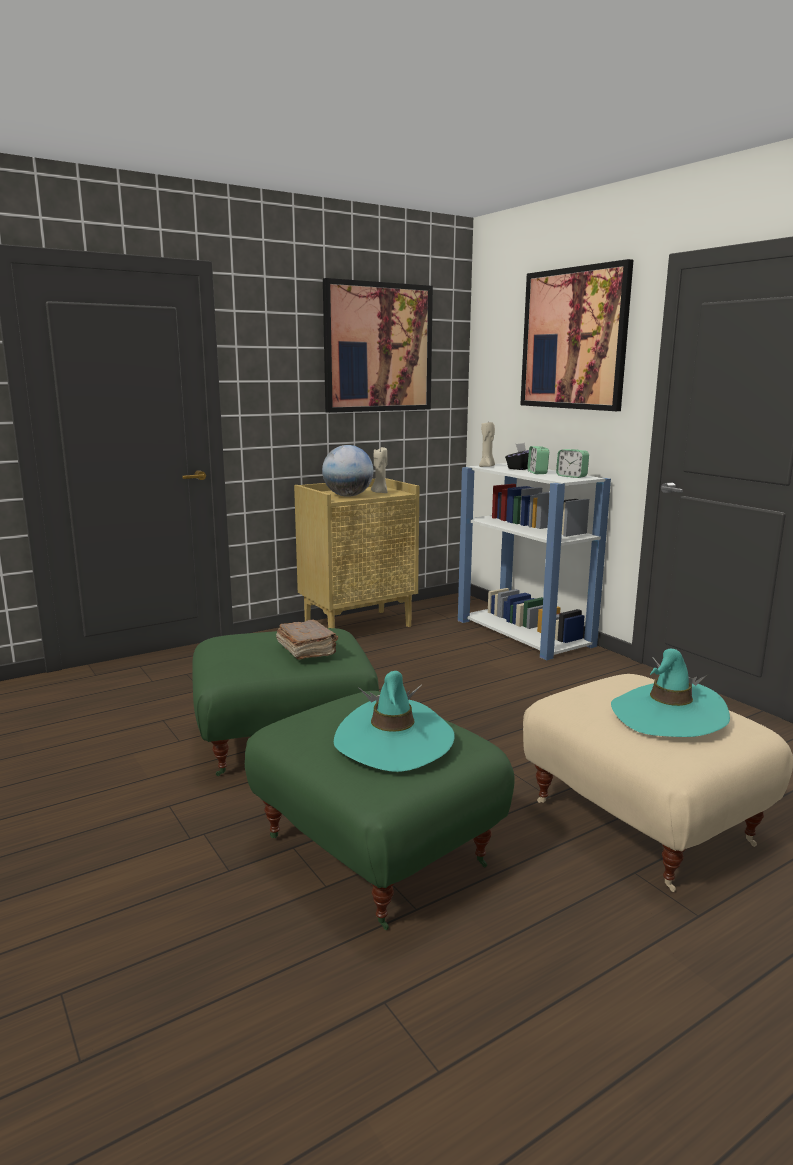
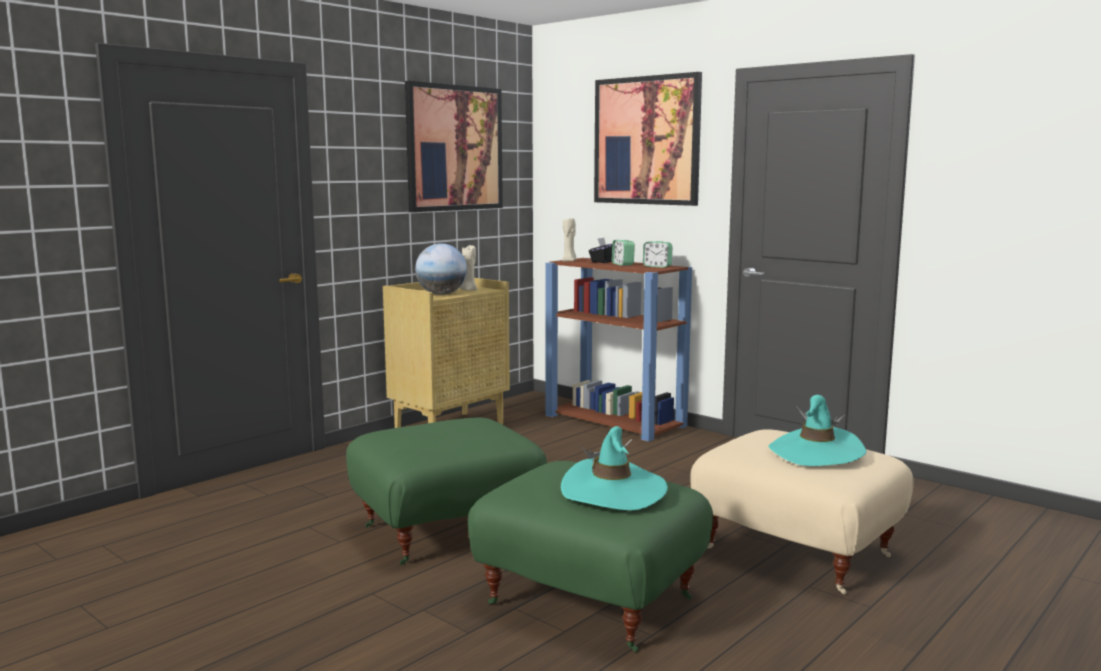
camera: 15 degrees left, 5 degrees down
brown book [276,619,338,660] -> none
white bookcase [458,463,611,660] -> brown bookcase [545,258,692,442]

